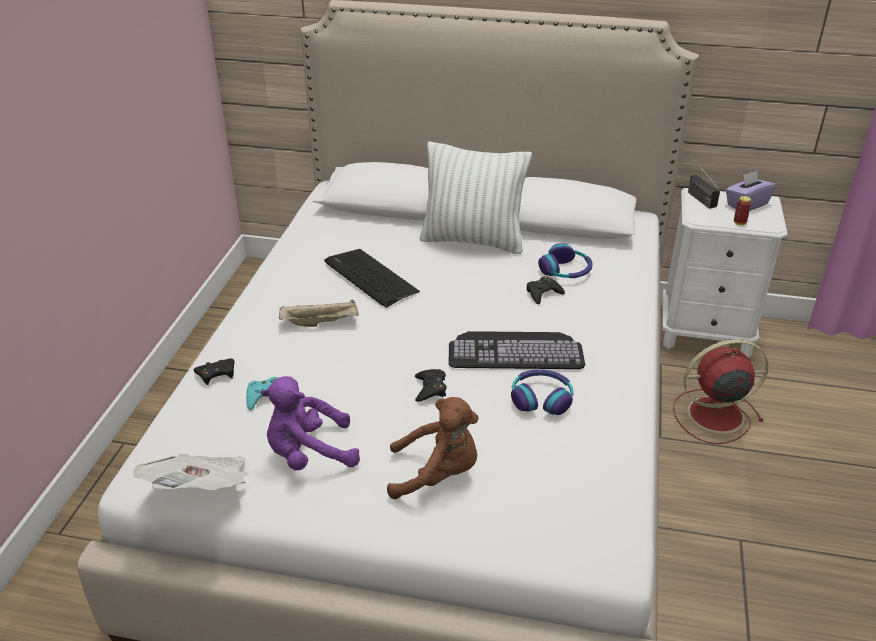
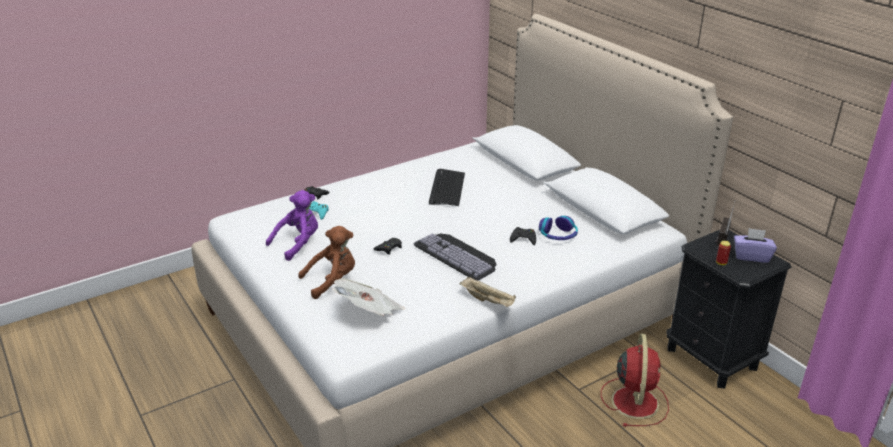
camera: 45 degrees right, 5 degrees down
newspaper [133,454,248,490] -> newspaper moved to [332,278,405,316]
purple plush toy [261,376,360,471] -> purple plush toy turned 105 degrees clockwise [266,190,318,261]
beige tray [279,299,359,327] -> beige tray moved to [460,277,516,307]
brown plush toy [387,397,478,499] -> brown plush toy turned 75 degrees counterclockwise [298,226,355,299]
white pillow [420,142,532,254] -> none
headphones [511,369,574,415] -> none
white nightstand [662,188,788,357] -> black nightstand [666,230,791,389]
red fan [673,339,769,444] -> red fan turned 60 degrees clockwise [601,334,669,427]

